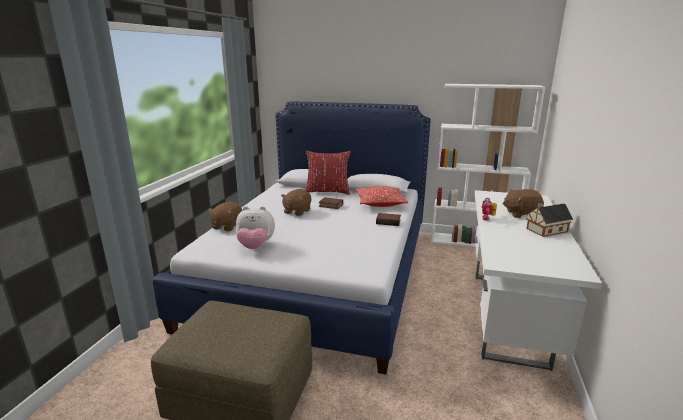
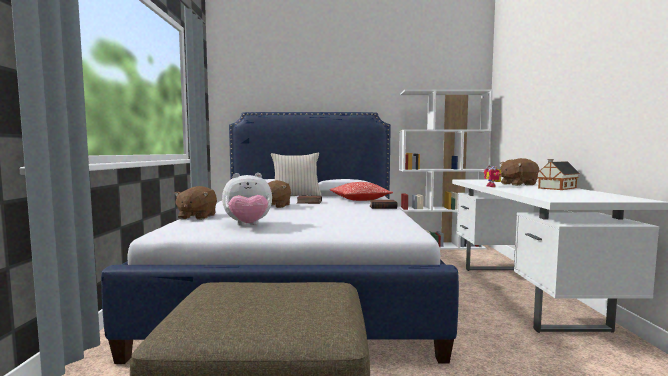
camera: 15 degrees left, 15 degrees down
red pillow [305,151,351,195] -> beige pillow [271,153,322,196]

